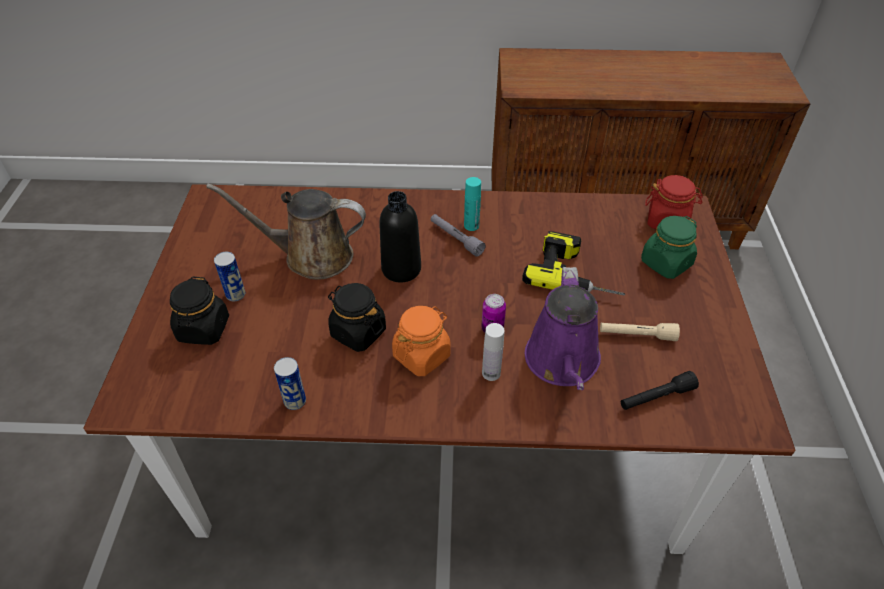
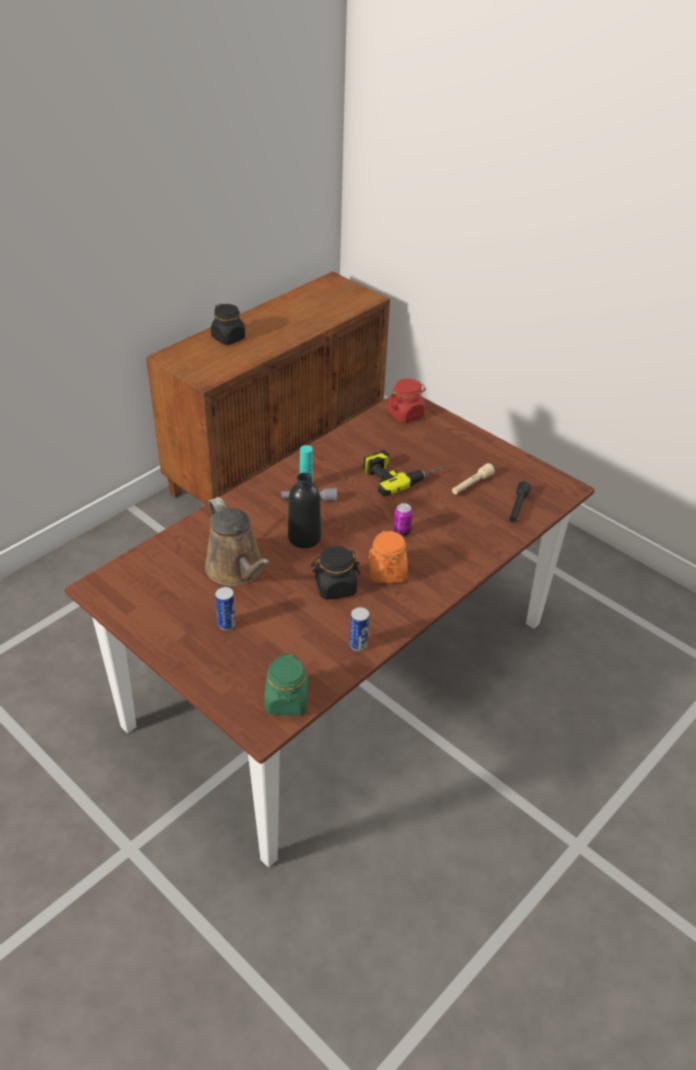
camera: 50 degrees left, 5 degrees down
black jar [170,277,229,345] -> black jar moved to [211,304,245,345]
brown watering can [206,183,366,280] -> brown watering can turned 75 degrees counterclockwise [205,497,270,586]
white bottle [482,323,505,381] -> none
purple watering can [525,267,601,390] -> none
green jar [641,216,697,279] -> green jar moved to [264,653,309,716]

